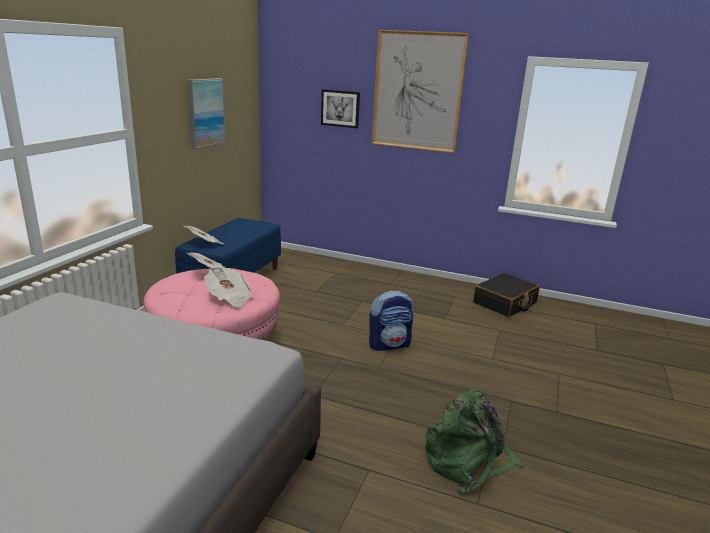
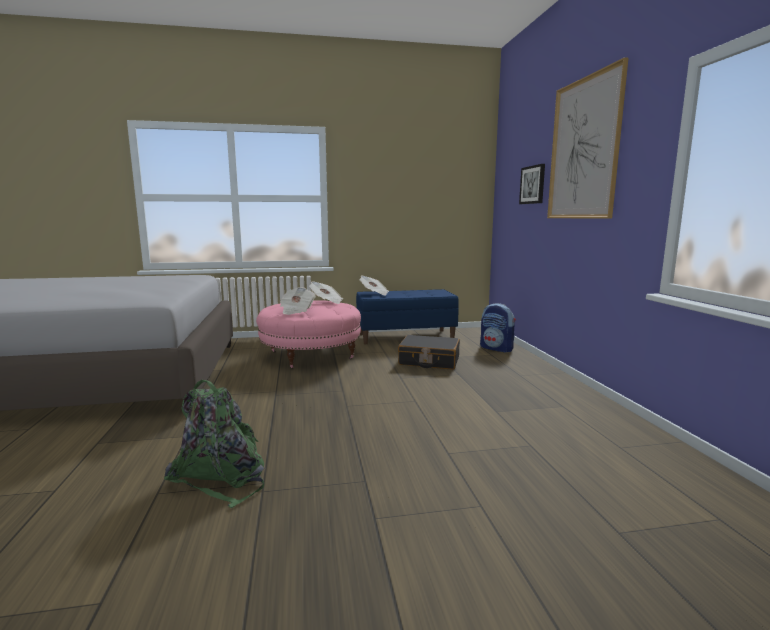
camera: 60 degrees right, 10 degrees down
picture [188,78,225,149] -> none
backpack [369,290,414,351] -> backpack moved to [480,303,516,353]
black suitcase [473,273,540,317] -> black suitcase moved to [398,335,460,370]

